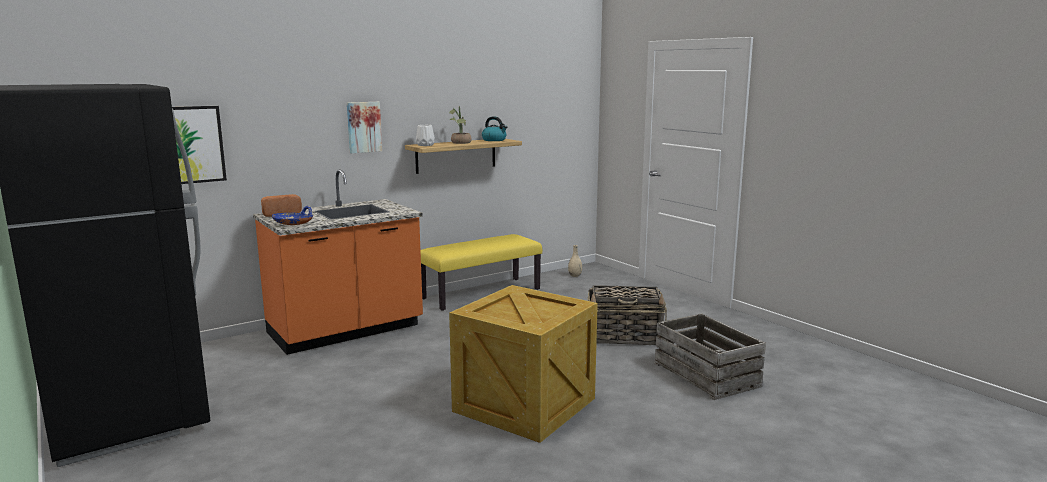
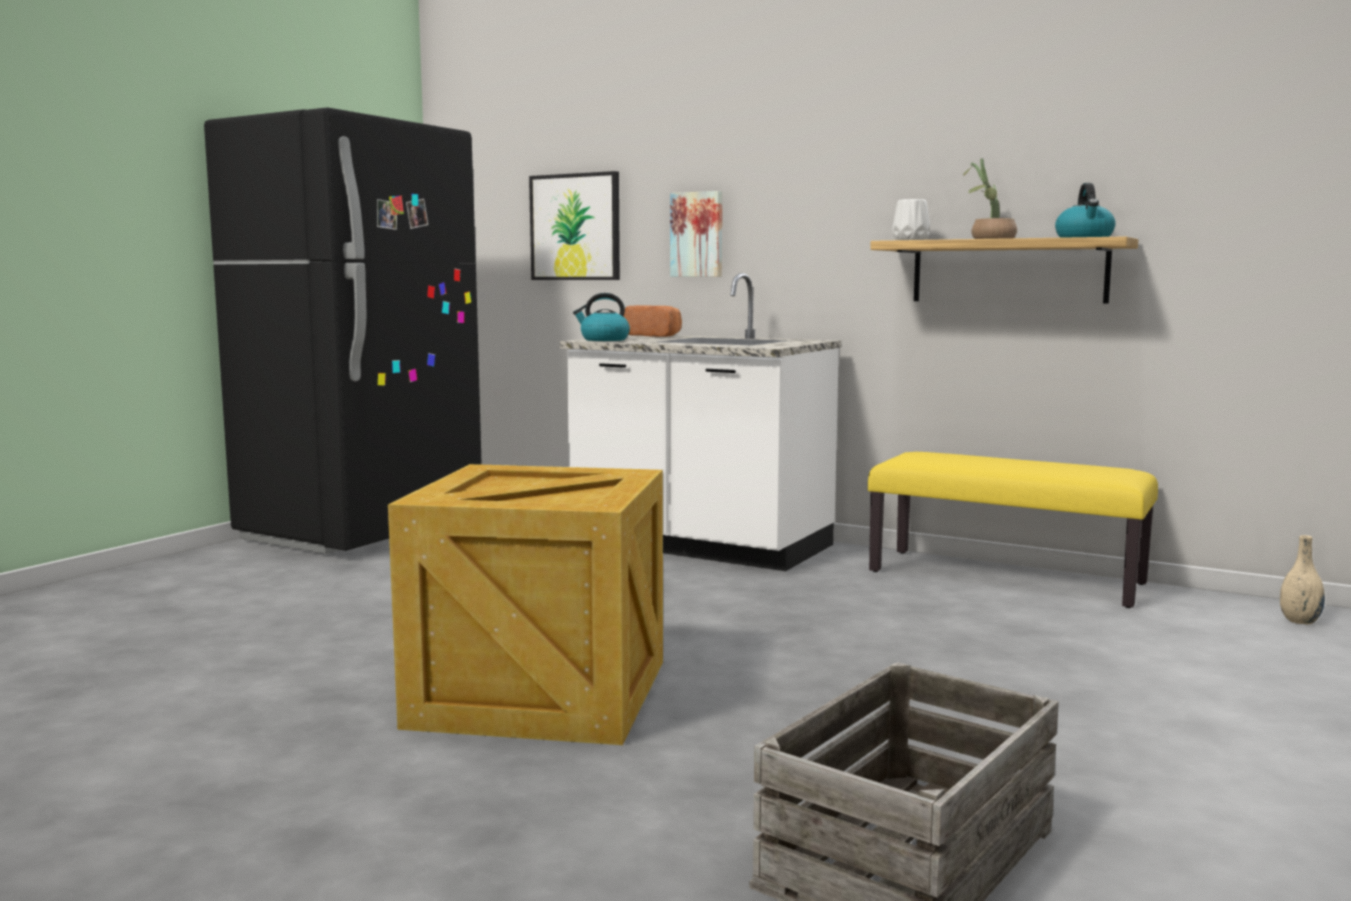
camera: 65 degrees right, 5 degrees down
orange counter [253,169,423,355] -> white counter [560,273,841,571]
blue bowl [272,206,313,225] -> kettle [573,293,630,341]
picture [347,102,382,153] -> picture moved to [670,191,722,277]
basket [588,285,667,345] -> none

